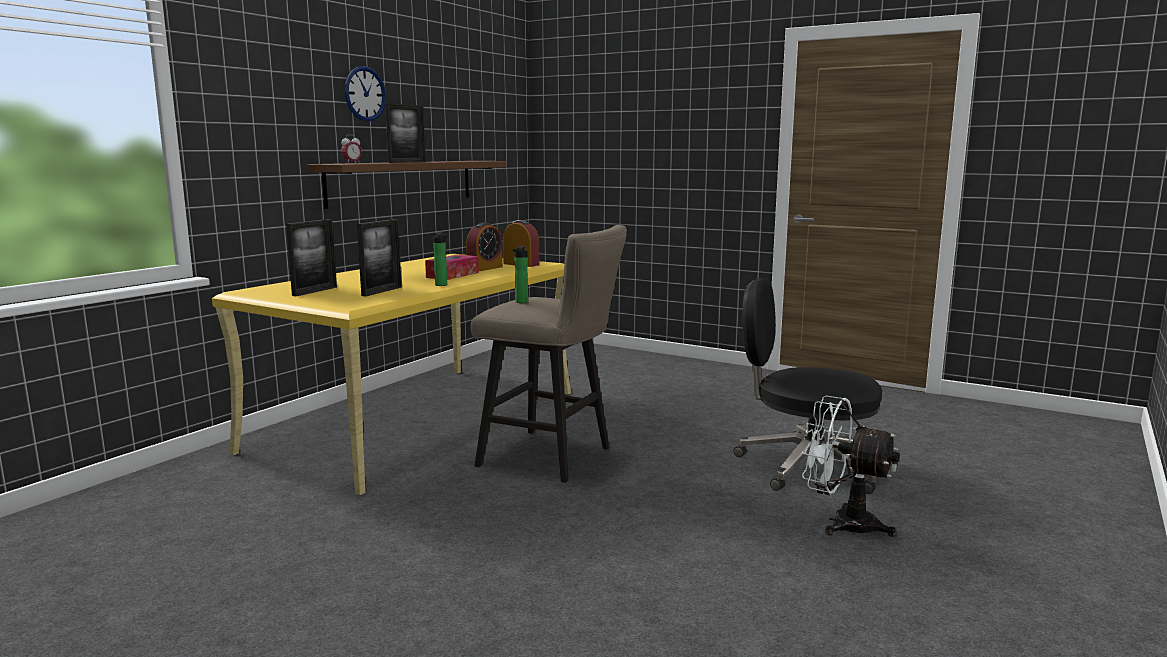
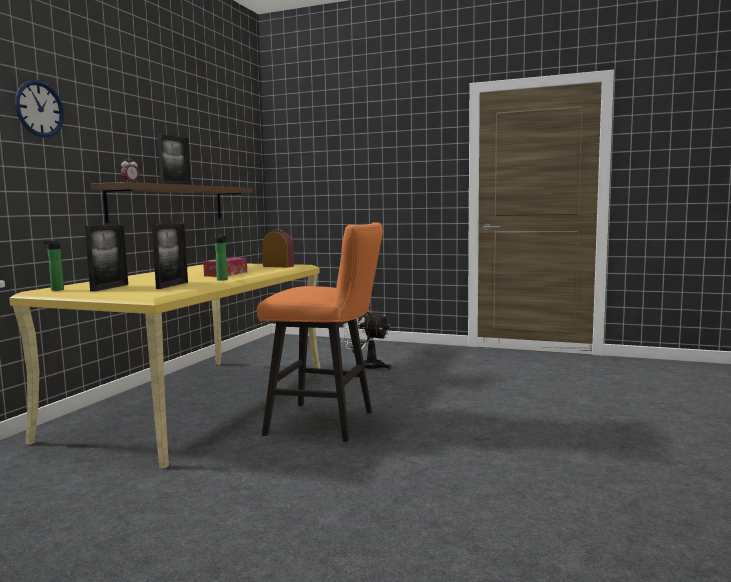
camera: 10 degrees left, 5 degrees down
wall clock [345,66,386,122] -> wall clock moved to [15,80,64,137]
alarm clock [466,222,503,271] -> none
beige stool [471,225,627,483] -> orange stool [257,222,383,442]
bottle [512,246,528,303] -> bottle moved to [43,240,64,291]
black office chair [733,278,882,494] -> none
white fan [802,395,900,537] -> white fan moved to [340,311,391,369]

